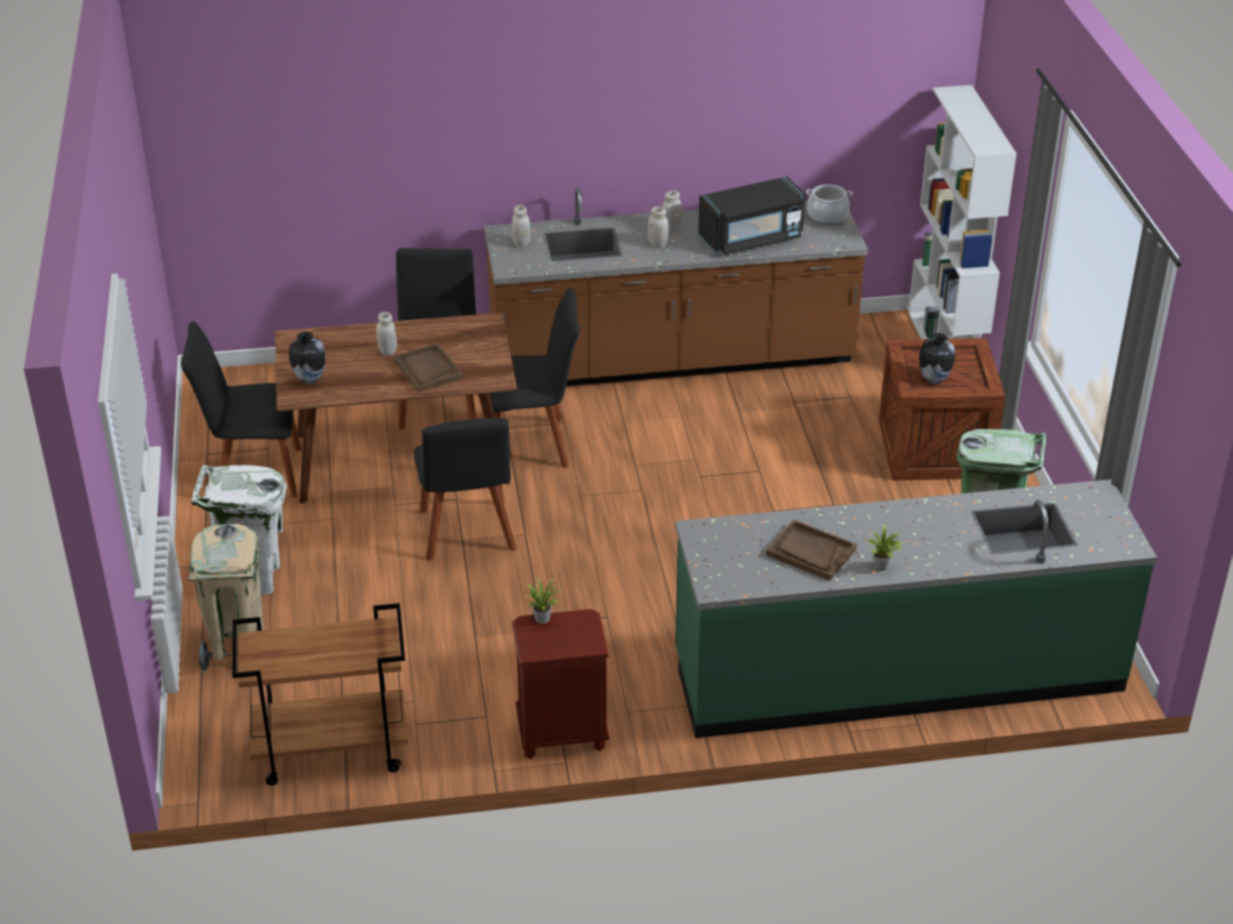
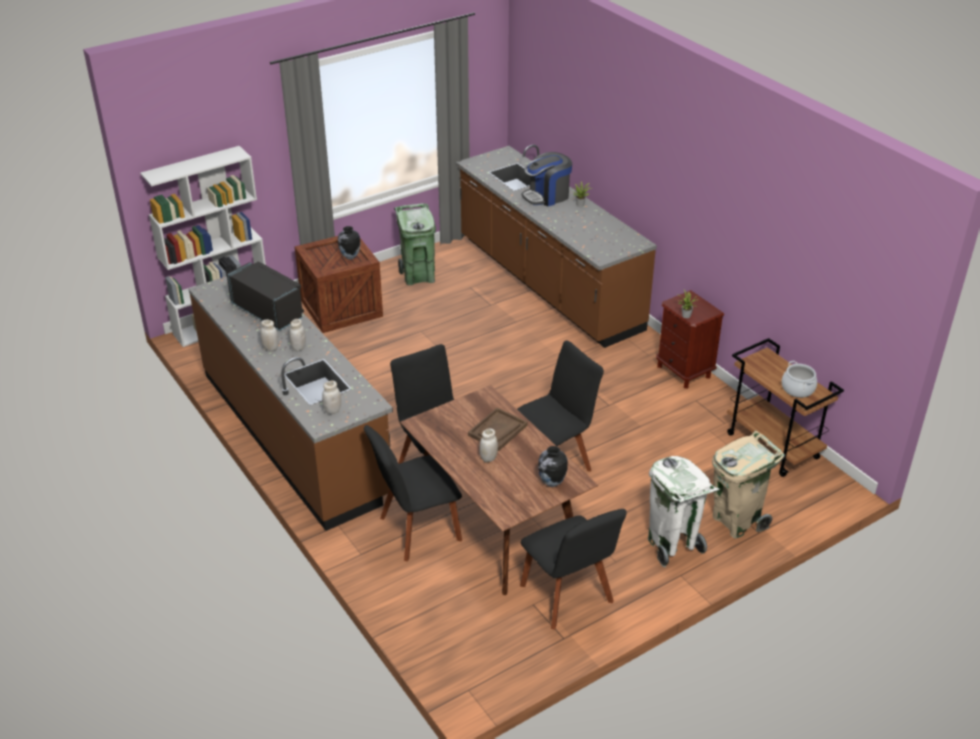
camera: 115 degrees left, 0 degrees up
green counter [675,479,1157,738] -> brown counter [456,145,657,348]
brown tray [766,520,857,581] -> none
cooking pot [806,184,853,224] -> cooking pot moved to [782,361,817,398]
none -> coffee machine [521,152,572,206]

